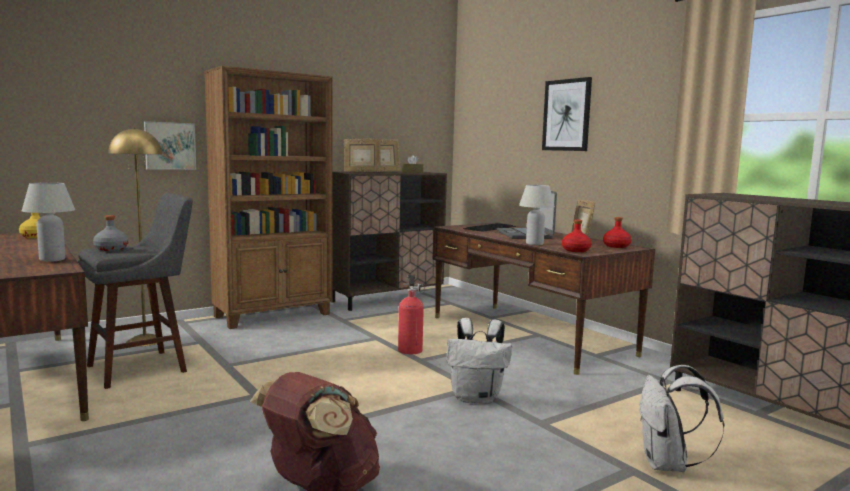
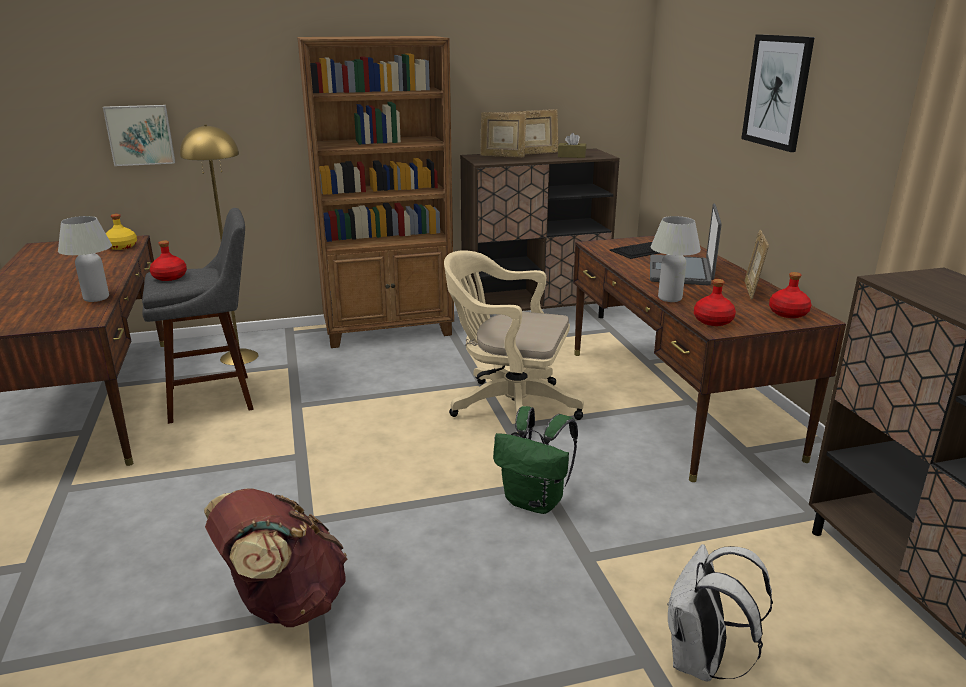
camera: 20 degrees right, 15 degrees up
grey bottle [93,215,129,251] -> red bottle [150,241,187,281]
picture [144,121,196,170] -> picture moved to [103,105,175,166]
fire extinguisher [398,275,425,354] -> beige office chair [444,250,584,437]
white backpack [447,318,512,404] -> green backpack [493,406,578,514]

